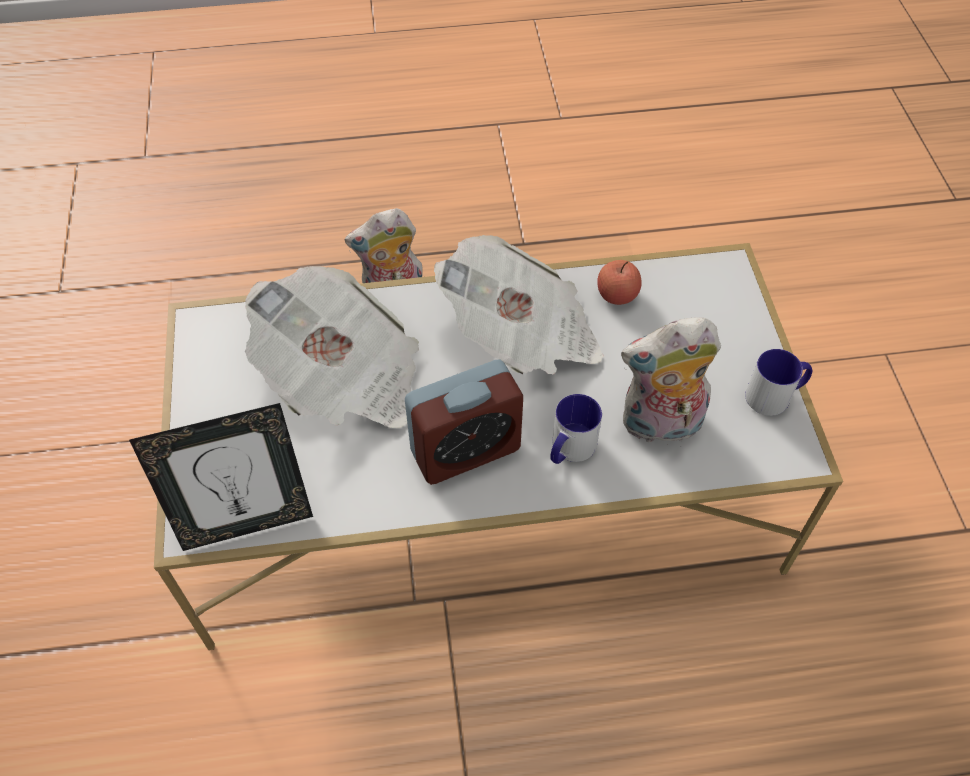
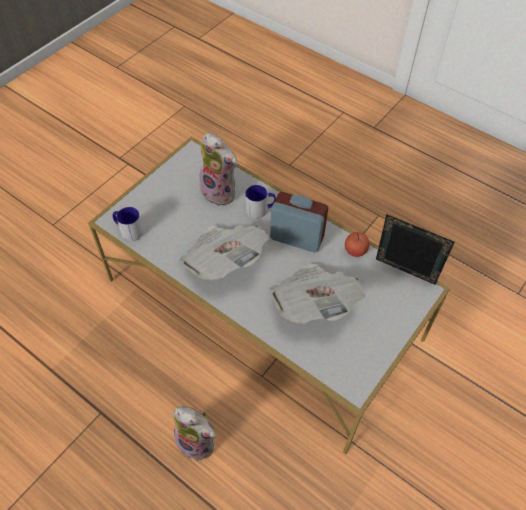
camera: 135 degrees left, 0 degrees up
apple [597,260,642,305] -> apple moved to [345,232,370,257]
mug [745,349,812,416] -> mug moved to [112,207,144,241]

